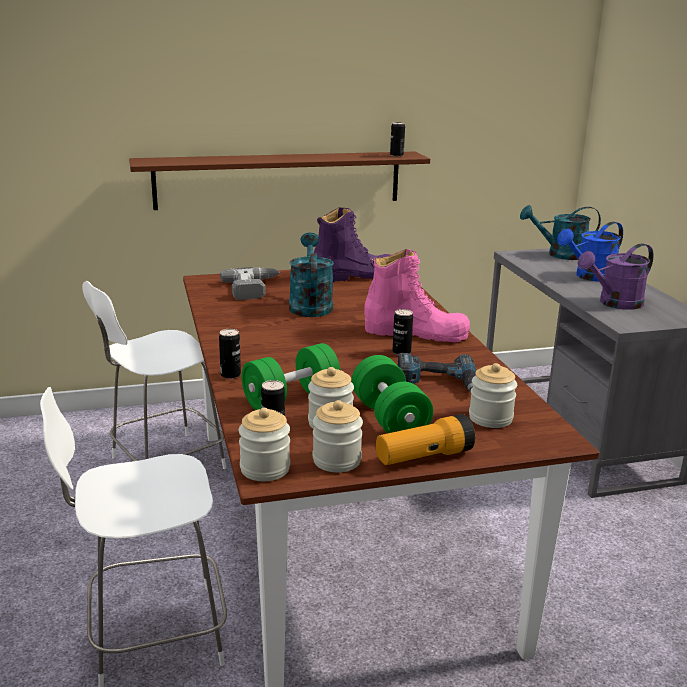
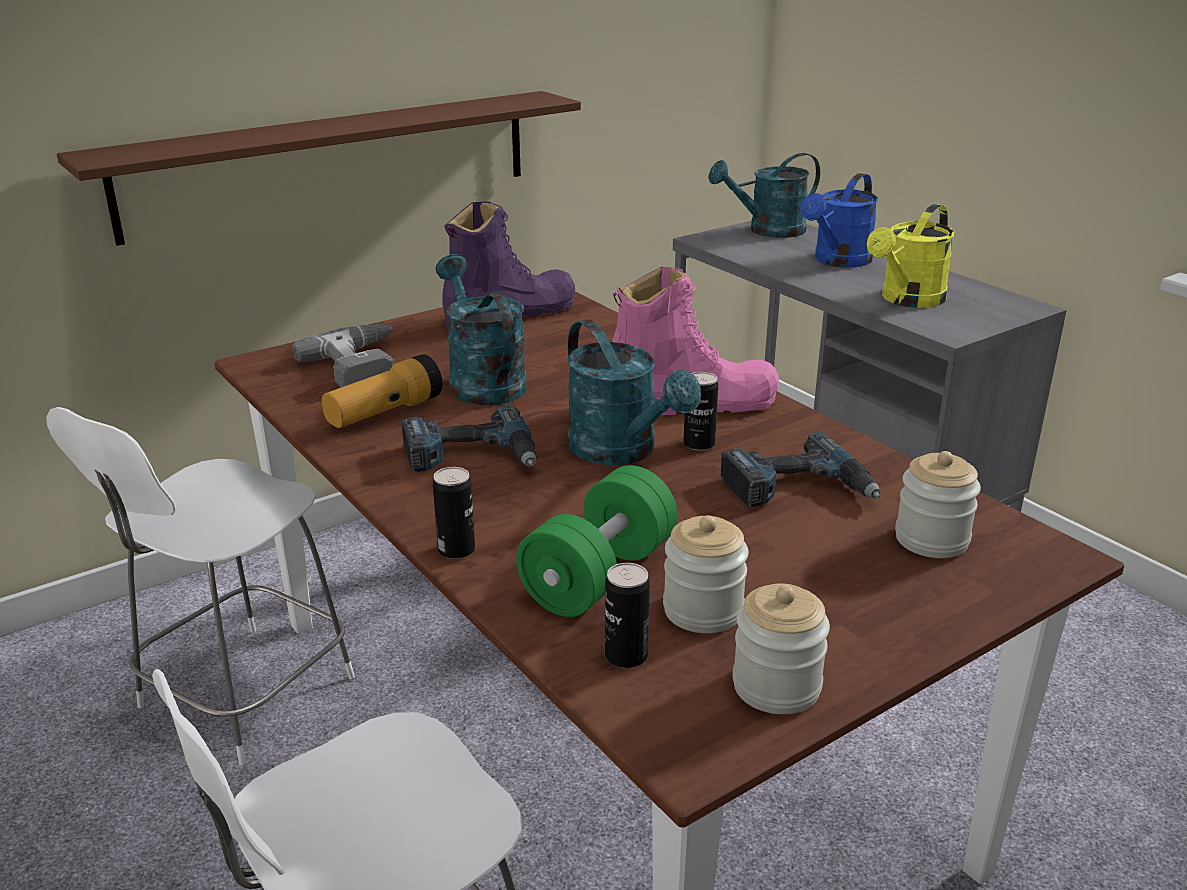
camera: 20 degrees left, 5 degrees up
jar [239,408,290,481] -> none
green dumbbell [351,355,433,434] -> none
flashlight [376,414,475,465] -> flashlight moved to [322,354,443,428]
can [390,122,405,157] -> none
purple watering can [578,243,654,310] -> yellow watering can [867,204,955,308]
none -> power drill [401,405,537,472]
none -> turquoise watering can [567,319,701,465]

